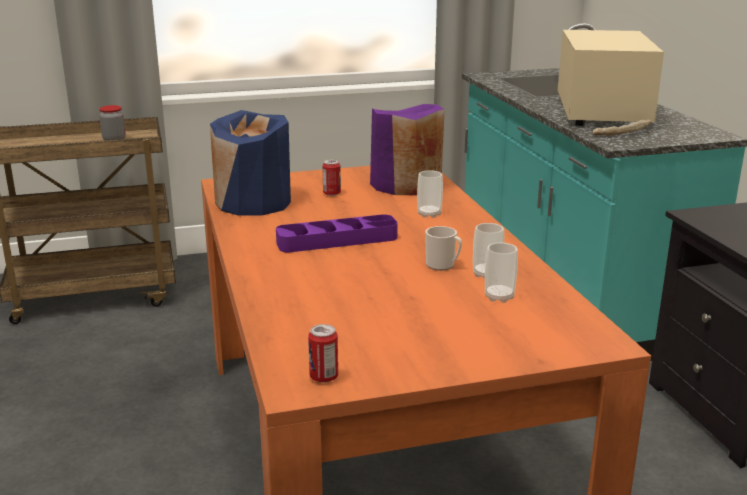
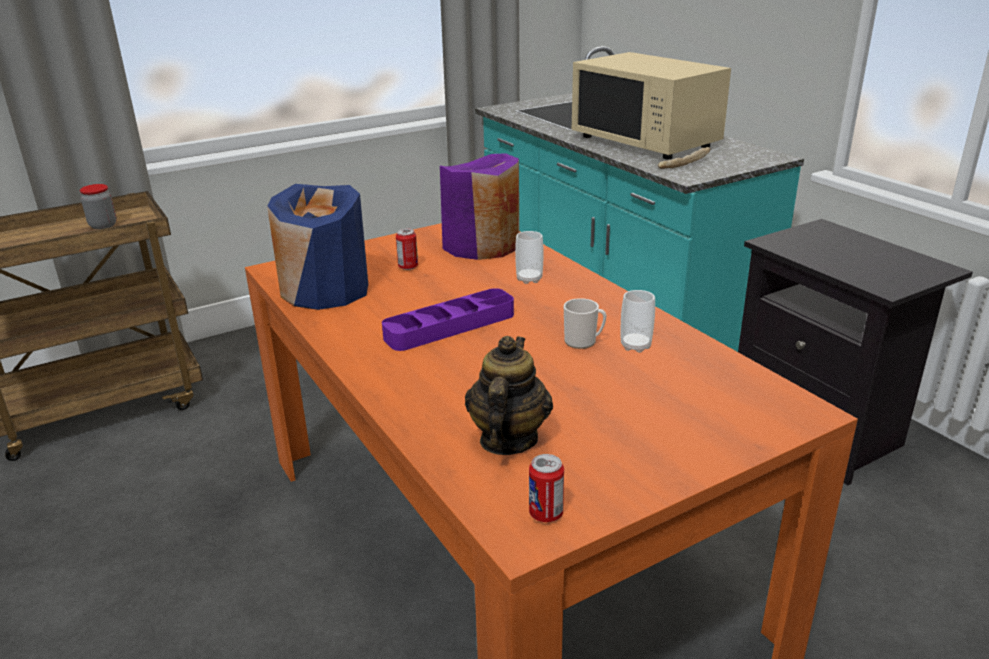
camera: 15 degrees left, 5 degrees up
cup [485,242,518,303] -> none
beige microwave [557,30,664,126] -> beige microwave turned 150 degrees clockwise [572,52,731,159]
none -> teapot [465,336,553,455]

